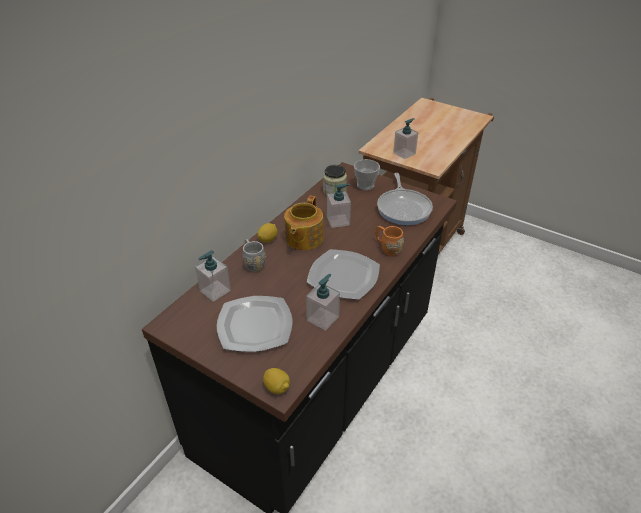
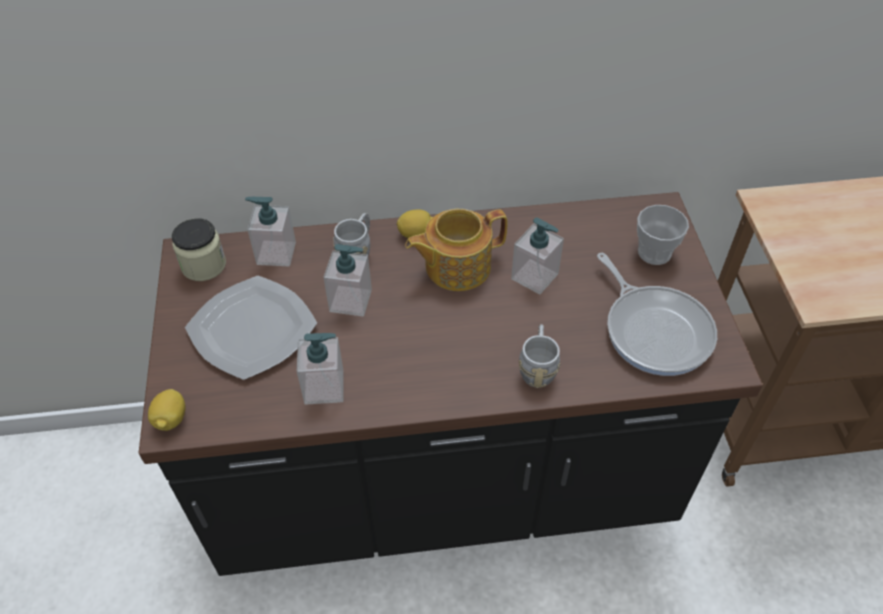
camera: 50 degrees right, 10 degrees up
plate [307,249,380,300] -> none
jar [323,165,347,196] -> jar moved to [172,218,226,281]
orange mug [375,226,404,256] -> grey mug [519,324,560,388]
frying pan [377,173,433,225] -> frying pan turned 75 degrees counterclockwise [597,253,717,376]
soap dispenser [393,118,418,159] -> soap dispenser moved to [323,244,372,316]

